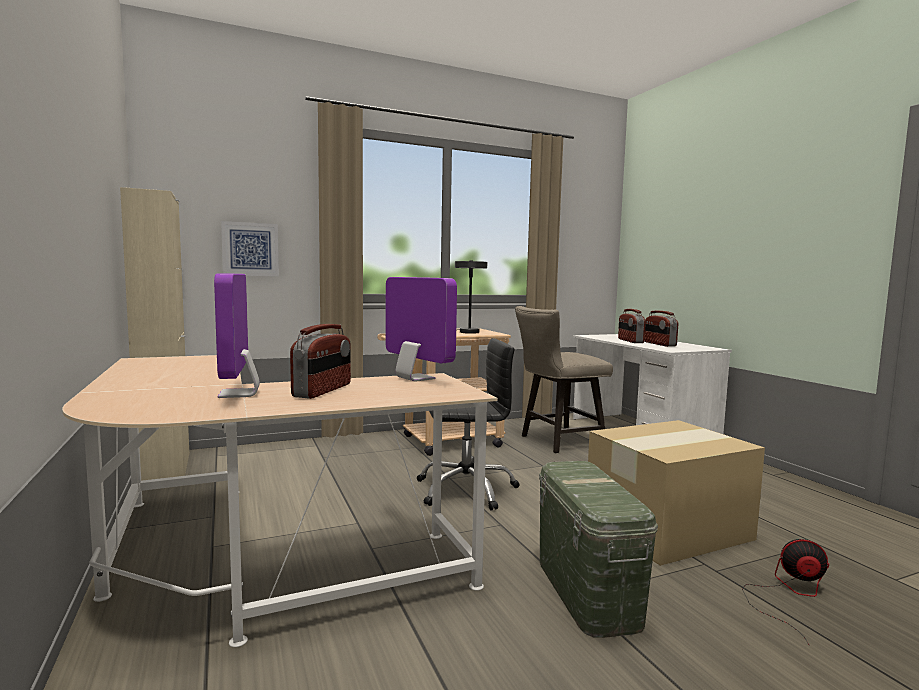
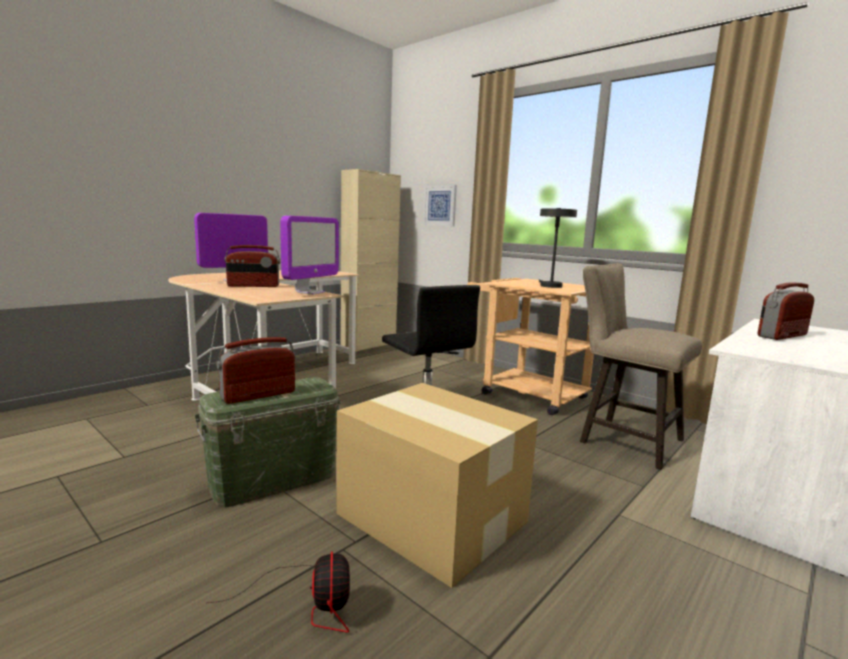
camera: 65 degrees right, 5 degrees up
radio [644,311,678,347] -> radio moved to [216,337,296,404]

